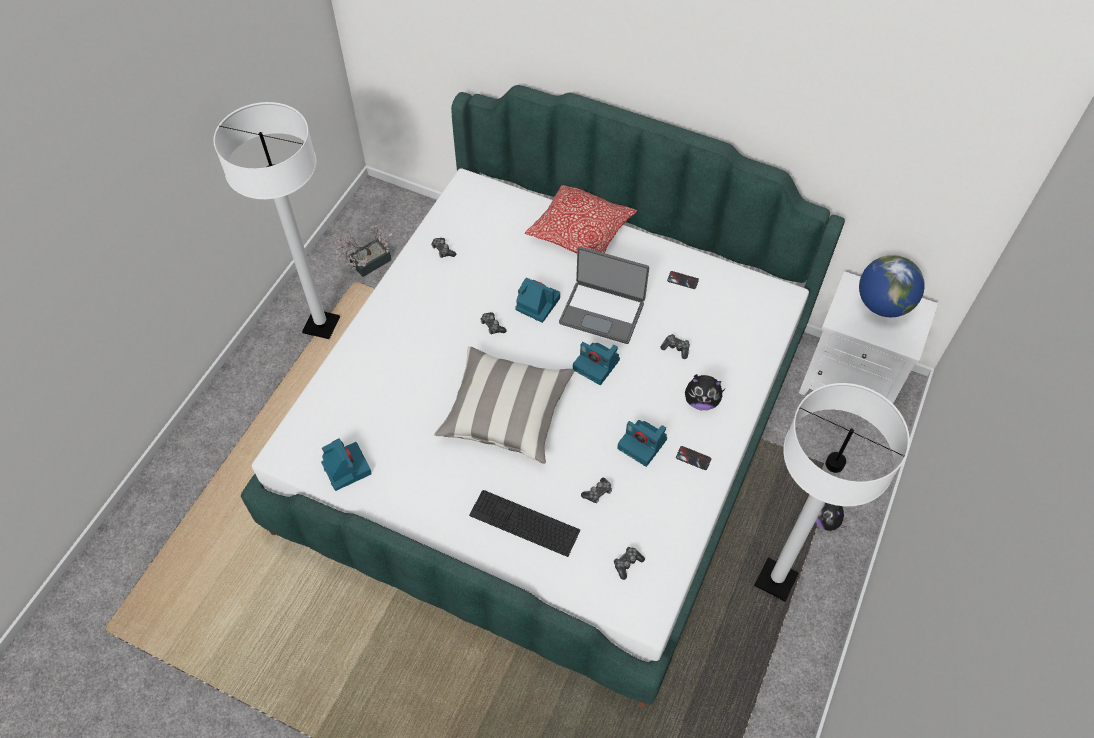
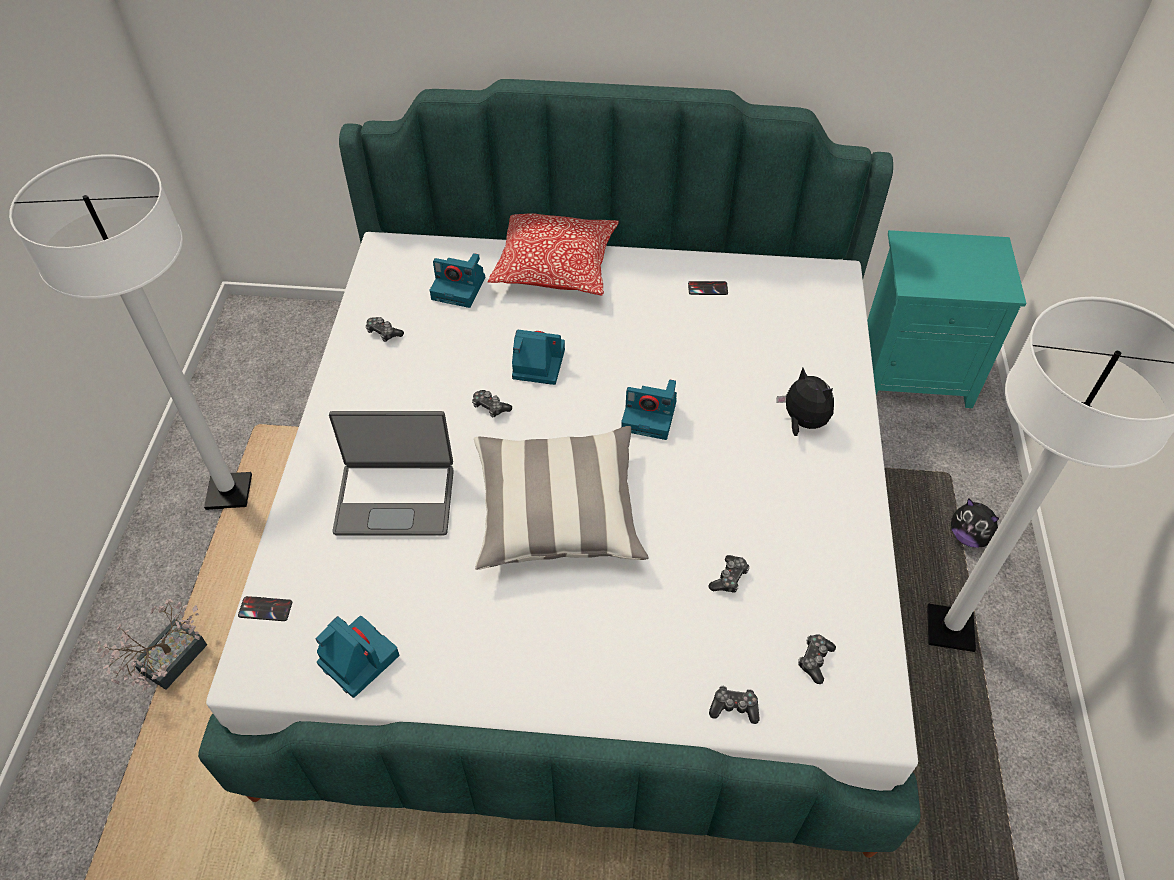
camera: 20 degrees left, 5 degrees down
potted plant [333,224,392,277] -> potted plant moved to [96,598,207,691]
keyboard [469,490,580,557] -> none
laptop [559,246,649,344] -> laptop moved to [329,411,454,536]
camera [617,420,667,467] -> camera moved to [430,253,485,308]
game controller [660,334,690,359] -> game controller moved to [709,686,760,724]
phone [676,446,711,470] -> phone moved to [238,596,292,621]
plush toy [685,374,725,410] -> plush toy turned 120 degrees counterclockwise [776,368,834,436]
white nightstand [799,271,938,404] -> turquoise nightstand [867,230,1027,408]
globe [859,255,925,317] -> none

